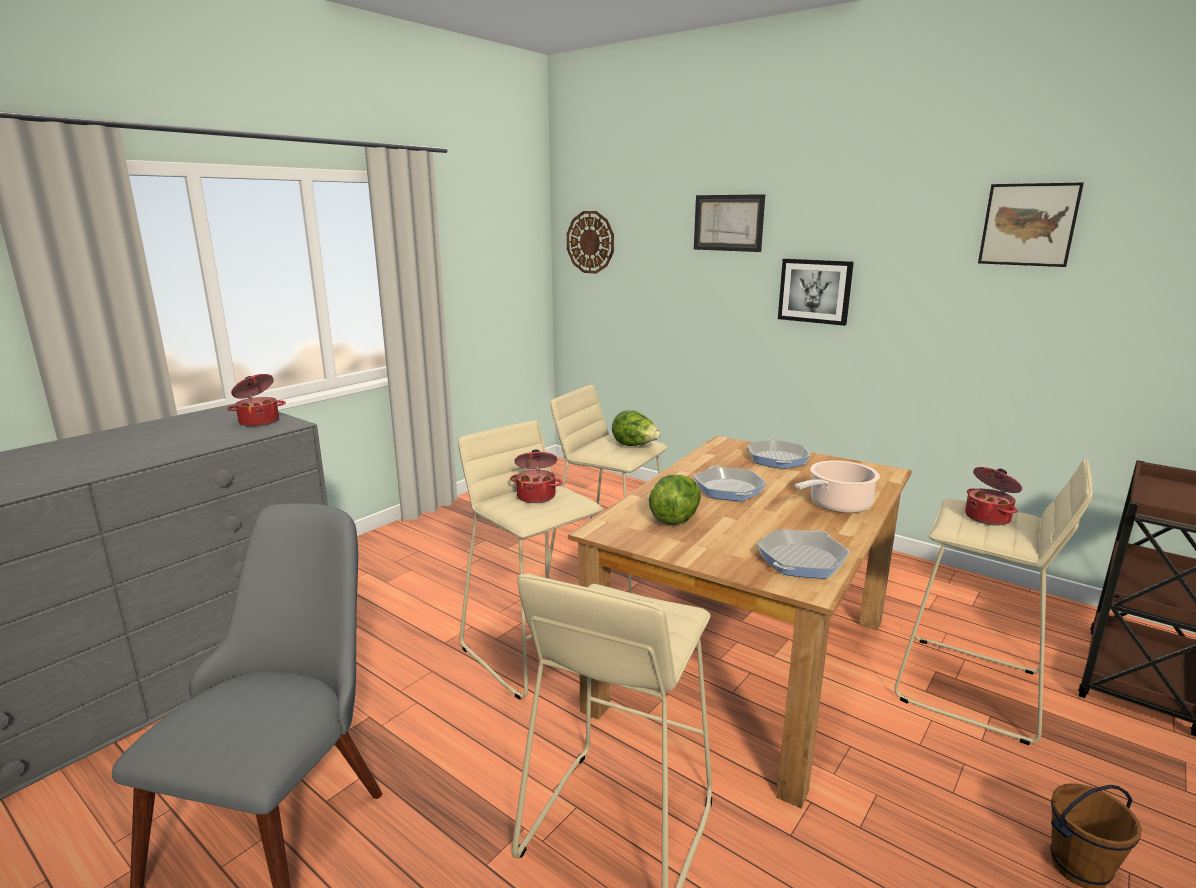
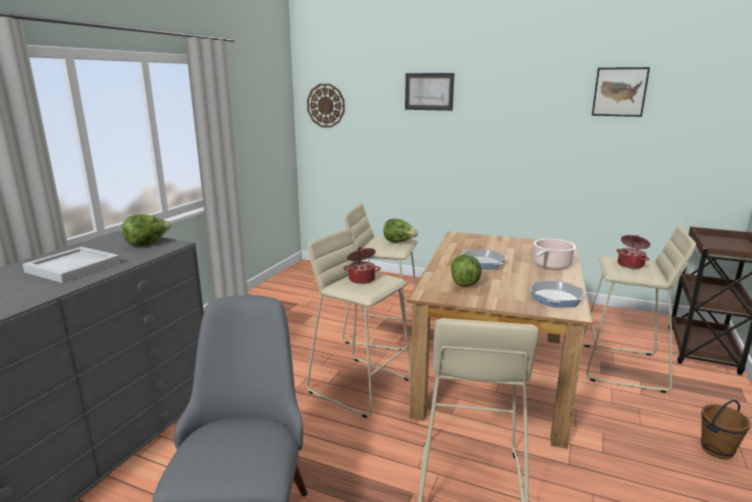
camera: 15 degrees left, 0 degrees up
cooking pot [227,374,286,427] -> lettuce [122,214,171,246]
frying pan [748,439,810,469] -> none
picture [778,259,854,326] -> none
none -> white tray [22,247,120,283]

